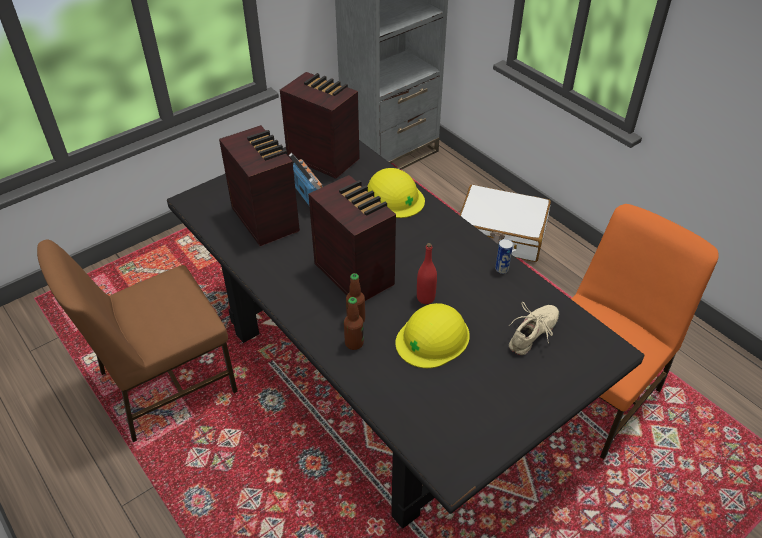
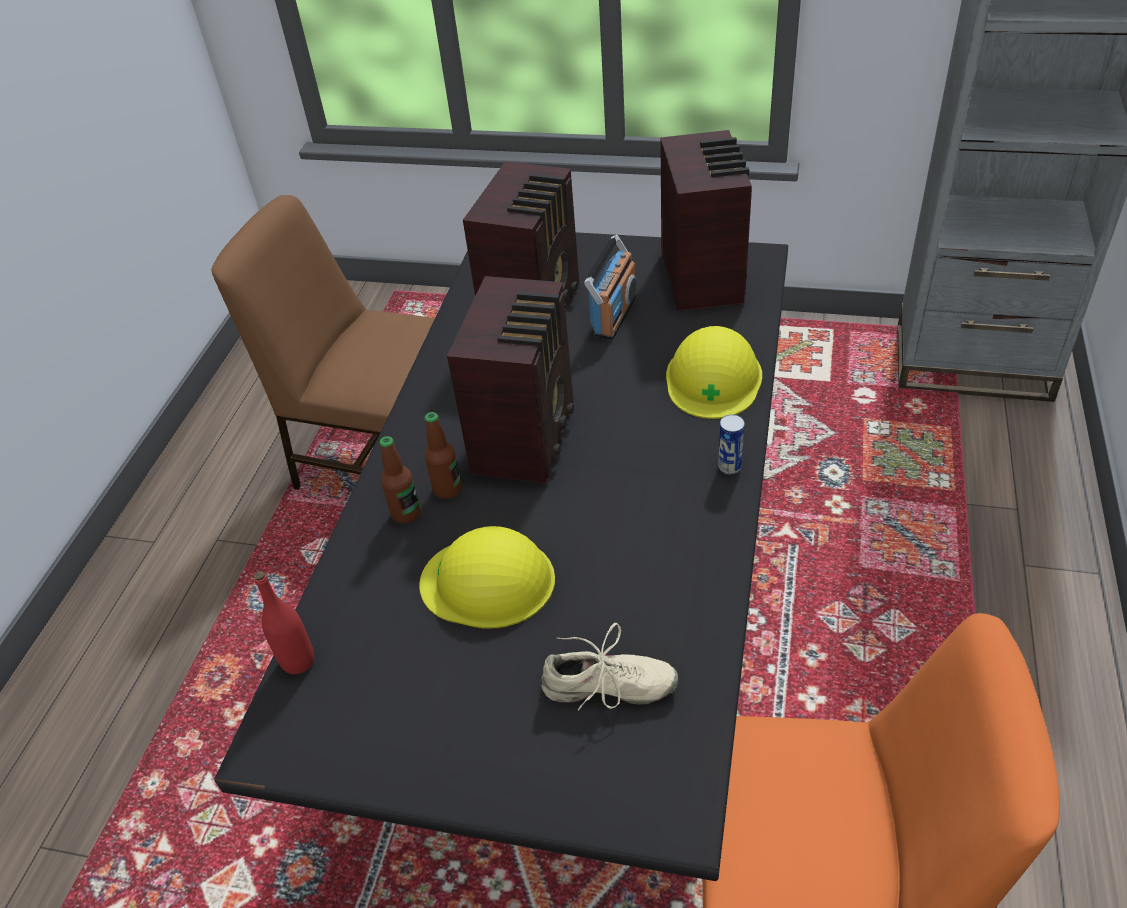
camera: 55 degrees right, 0 degrees up
red bottle [417,243,437,304] -> red bottle moved to [254,571,314,674]
white suitcase [460,184,551,262] -> none
can [495,239,513,274] -> can moved to [718,415,745,474]

